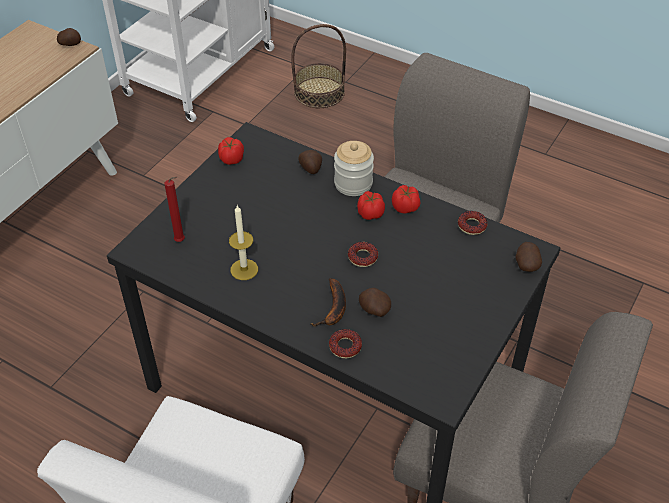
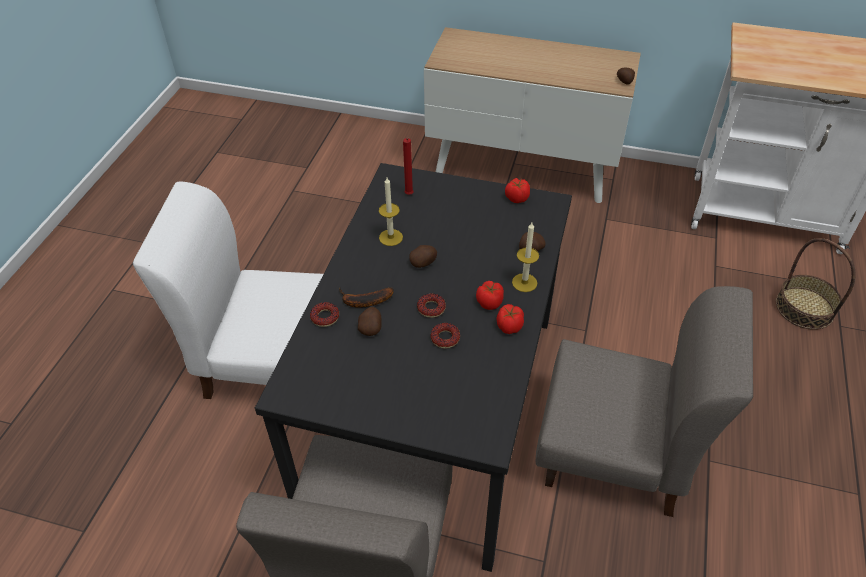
camera: 75 degrees right, 0 degrees up
jar [334,141,374,196] -> candle [512,222,539,292]
donut [458,211,488,235] -> donut moved to [431,323,460,348]
potato [515,242,542,272] -> potato moved to [409,245,437,268]

